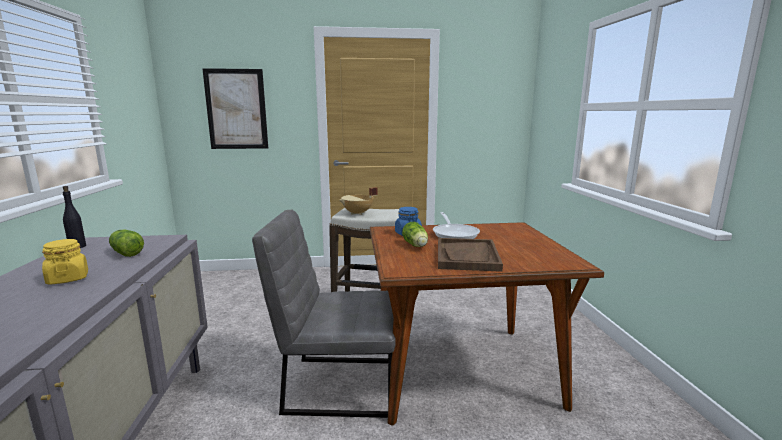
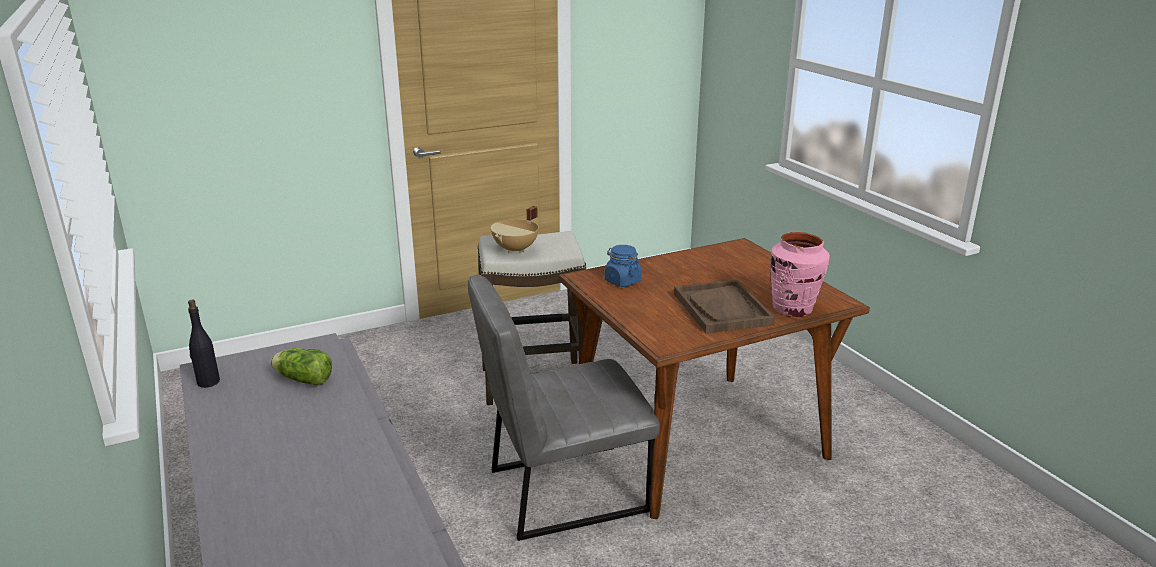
camera: 20 degrees left, 10 degrees up
yellow jar [42,239,88,285] -> none
picture [202,68,268,149] -> none
lettuce [402,222,428,247] -> none
frying pan [433,212,480,239] -> none
none -> pink vase [770,232,830,317]

